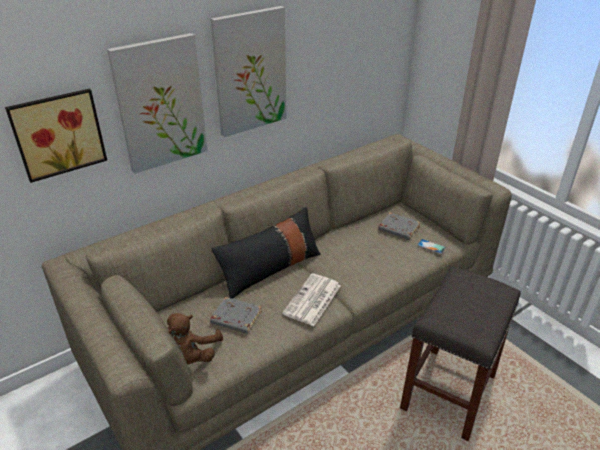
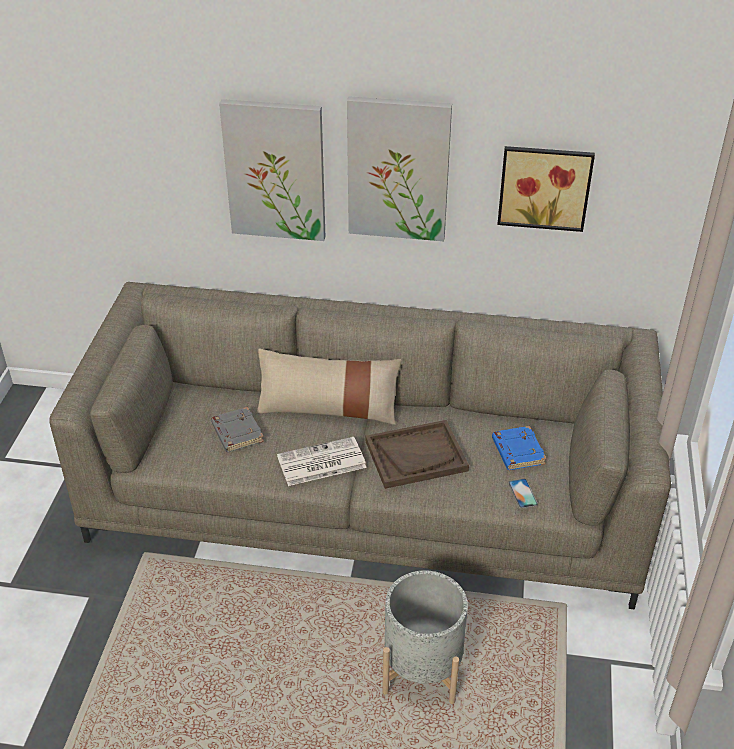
camera: 45 degrees right, 5 degrees up
picture [5,89,107,183] -> picture moved to [497,146,595,232]
brown plush toy [167,313,223,365] -> none
black pillow [211,207,321,299] -> beige pillow [257,349,402,425]
grey book [378,213,420,240] -> blue book [492,426,546,470]
grey stool [400,267,521,441] -> grey planter [382,570,468,704]
none -> brown tray [366,420,469,489]

